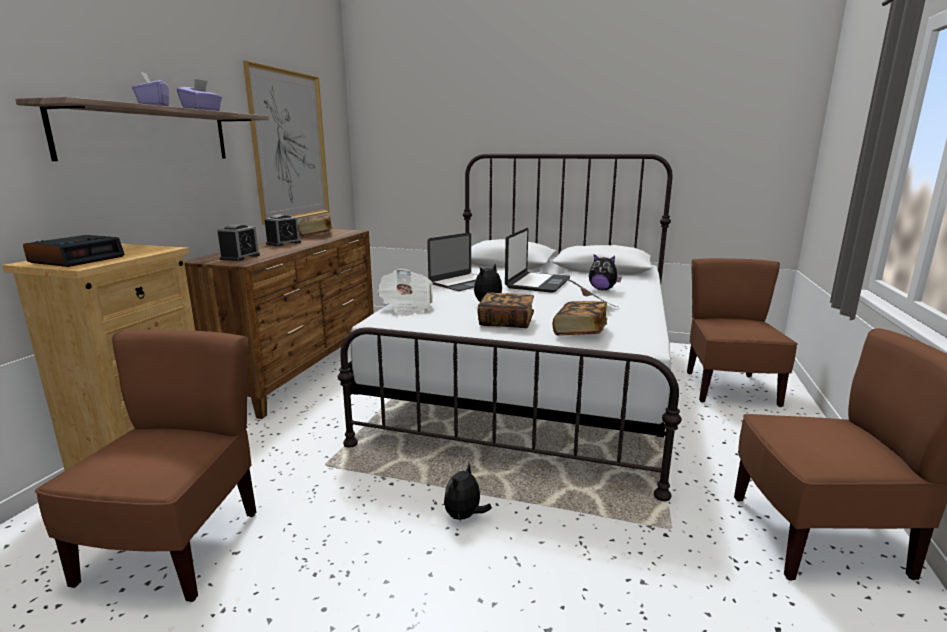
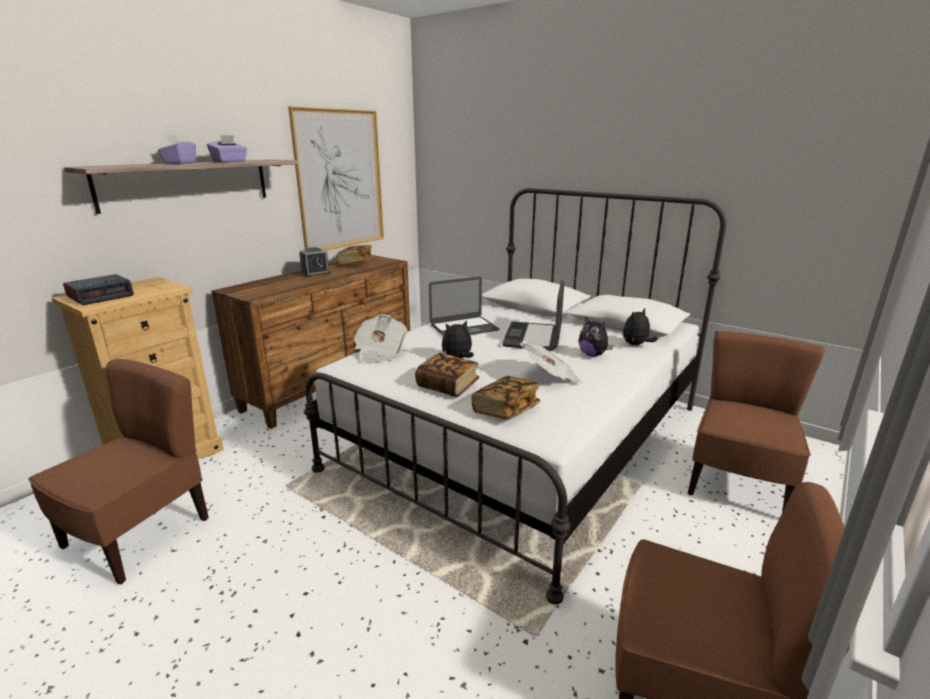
camera: 20 degrees right, 5 degrees up
alarm clock [217,224,260,261] -> none
plush toy [444,464,492,522] -> plush toy moved to [623,308,657,345]
laptop [505,228,571,293] -> laptop turned 150 degrees clockwise [502,280,564,351]

